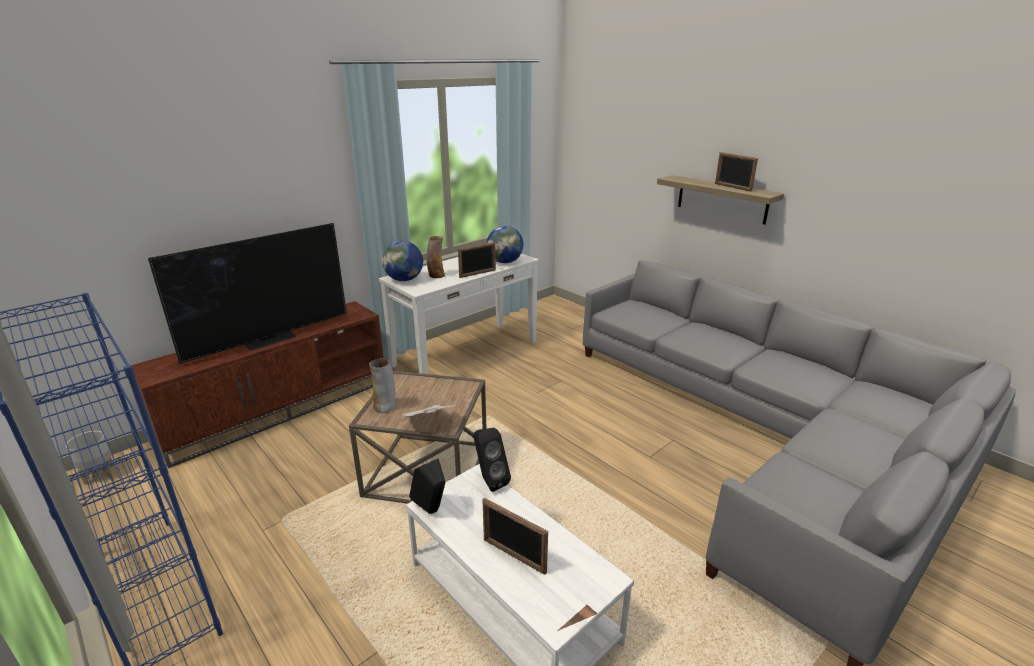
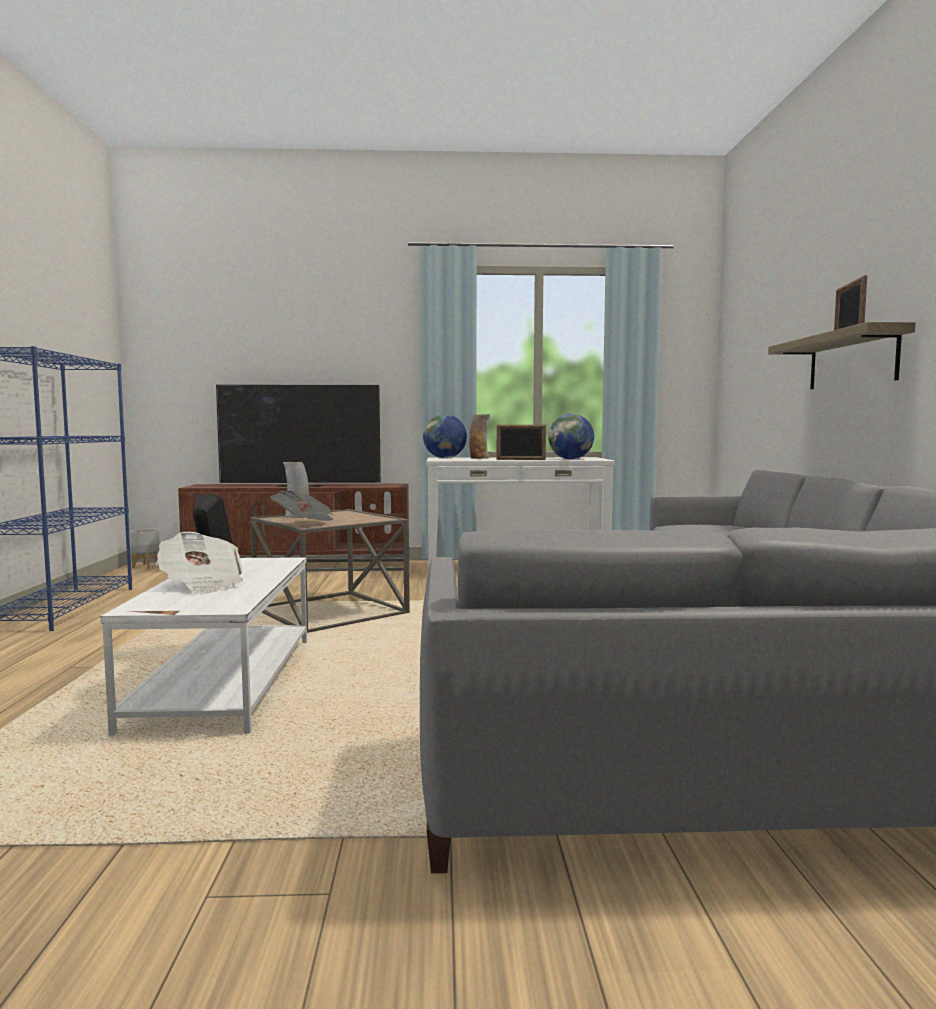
camera: 40 degrees right, 20 degrees down
black speaker [473,428,511,492] -> none
picture frame [483,498,548,575] -> newspaper [156,532,243,594]

